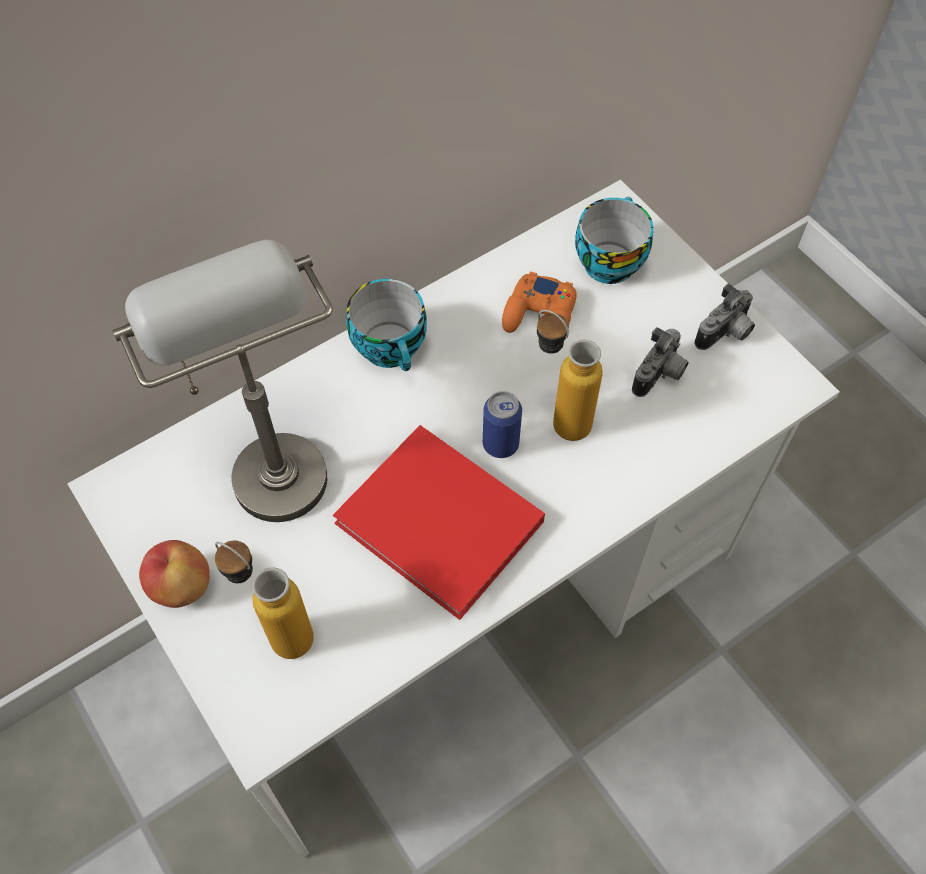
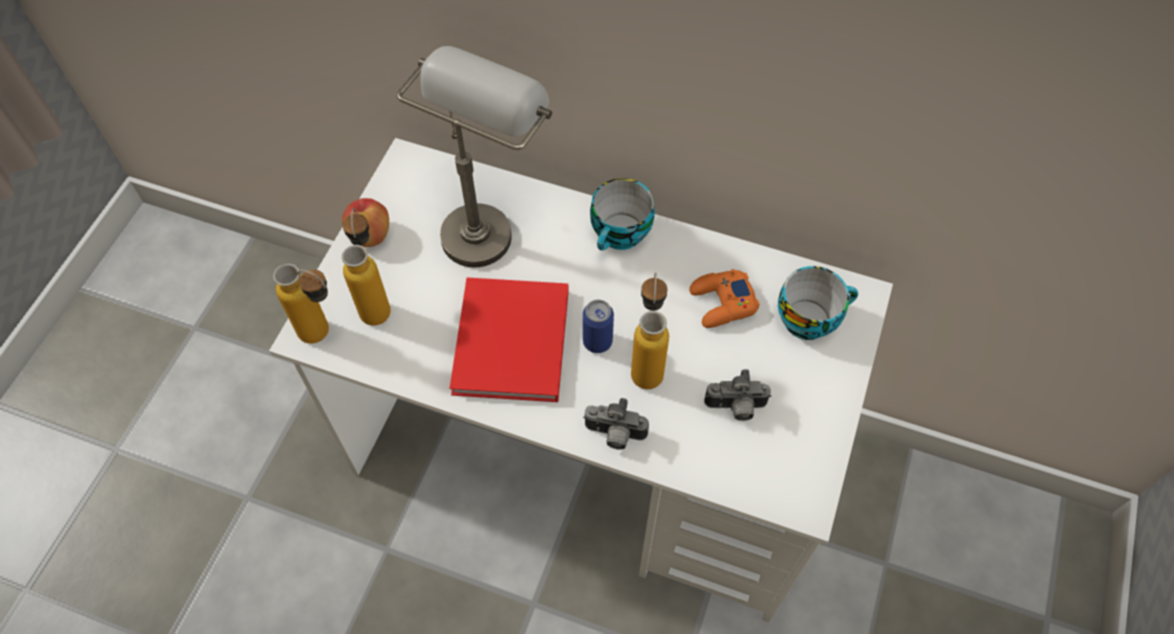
camera: 55 degrees right, 0 degrees up
camera [694,283,755,350] -> camera moved to [583,398,649,450]
none -> bottle [273,264,329,344]

